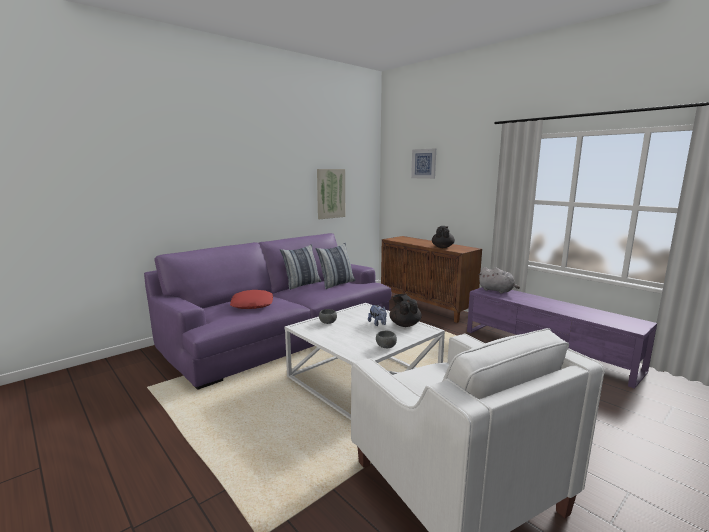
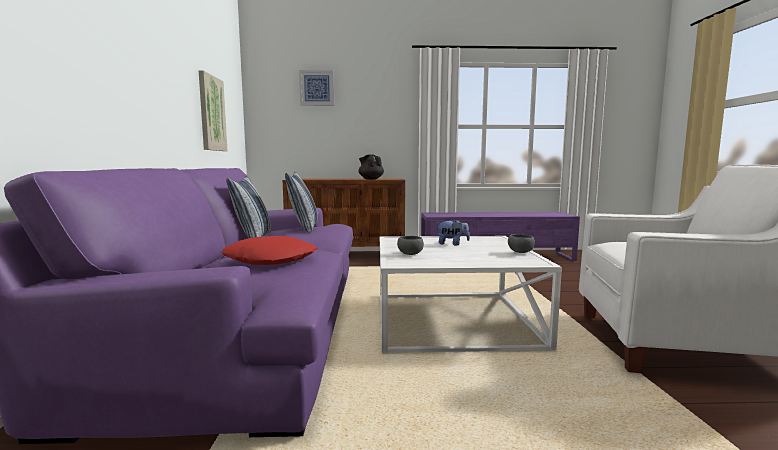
camera: 50 degrees left, 5 degrees down
black teapot [390,294,422,327] -> none
grey plush toy [478,267,520,293] -> none

